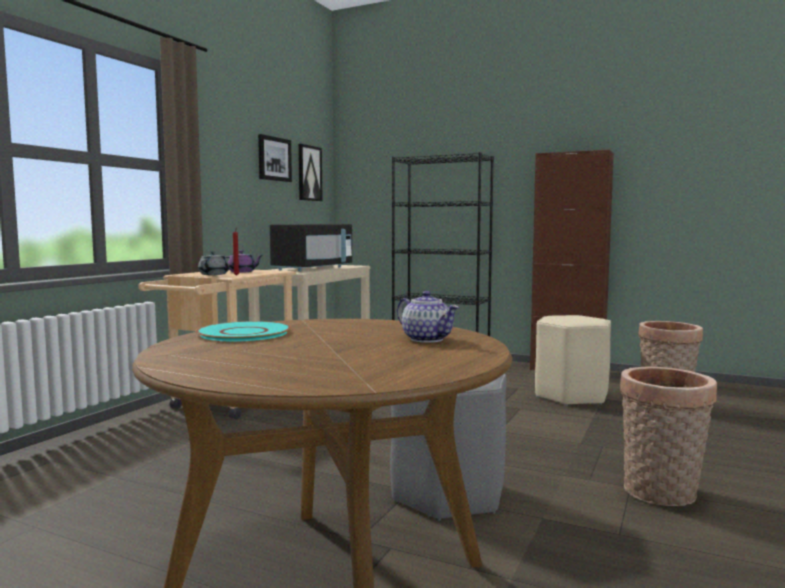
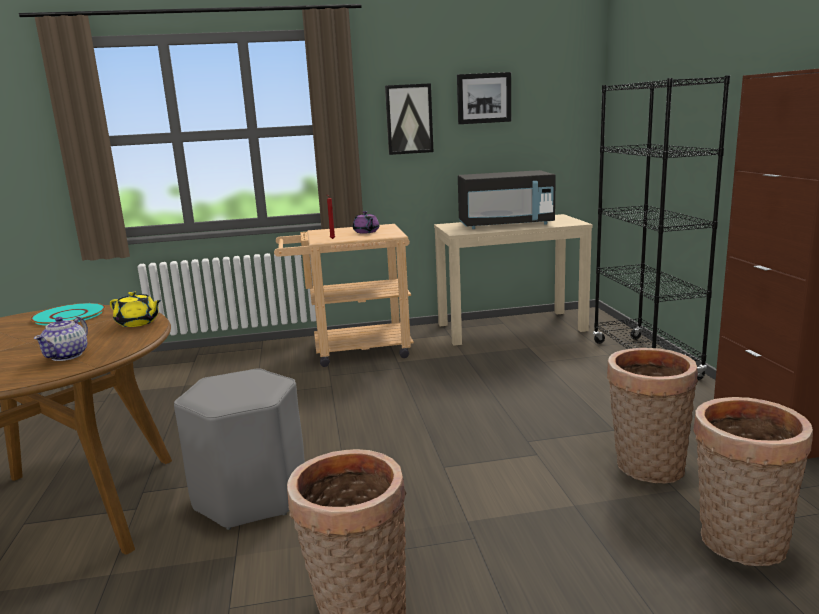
camera: 55 degrees right, 10 degrees up
grey teapot [198,251,229,275] -> none
picture [298,144,323,201] -> picture moved to [385,83,434,155]
beige stool [535,315,611,406] -> basket [607,348,698,484]
none -> yellow teapot [110,291,162,327]

